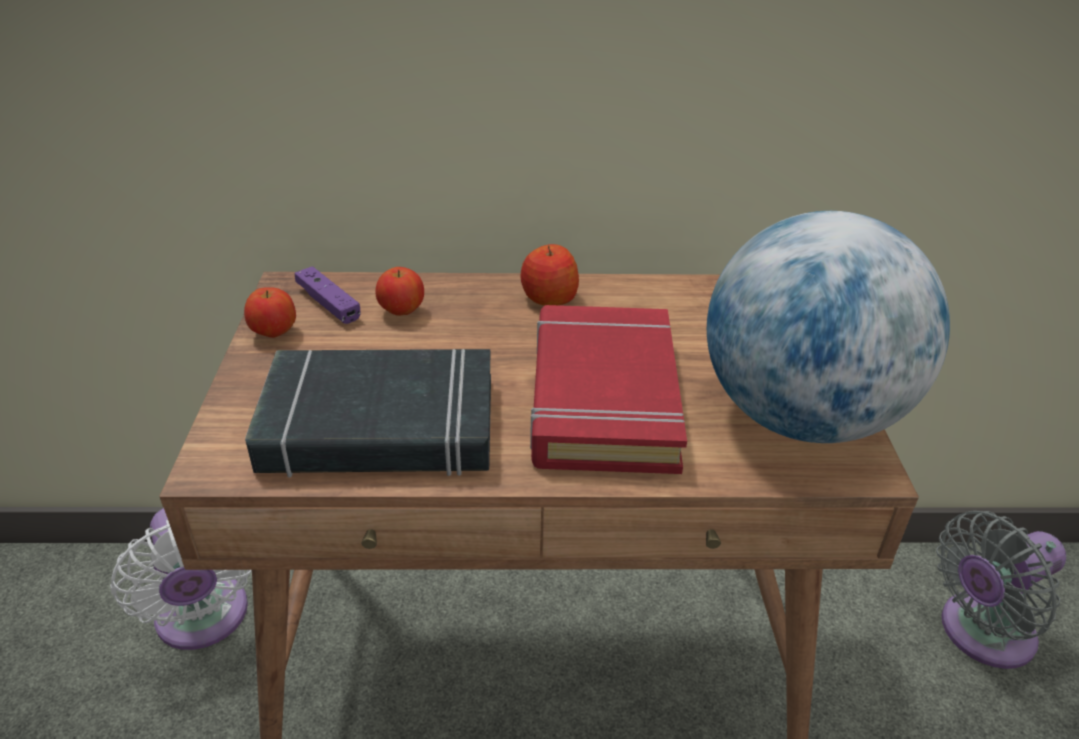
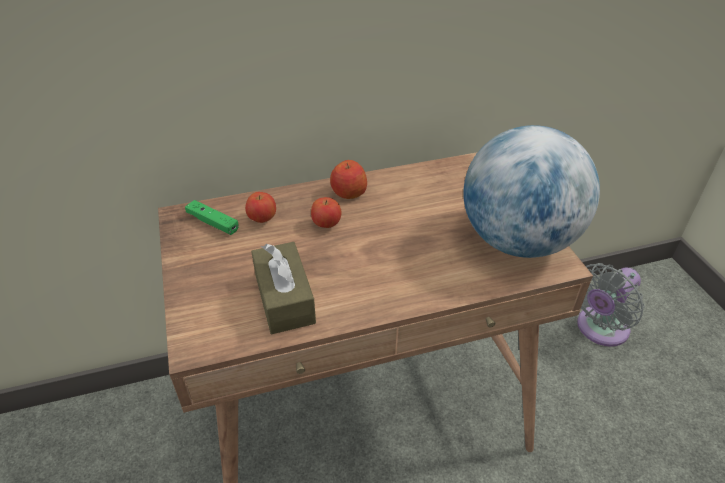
camera: 15 degrees left, 5 degrees up
white fan [110,508,252,650] -> none
apple [244,287,296,338] -> apple moved to [311,197,342,228]
black book [245,349,491,478] -> brown tissue box [251,242,316,334]
purple game controller [294,266,361,324] -> green game controller [185,200,239,235]
red book [530,305,687,474] -> none

